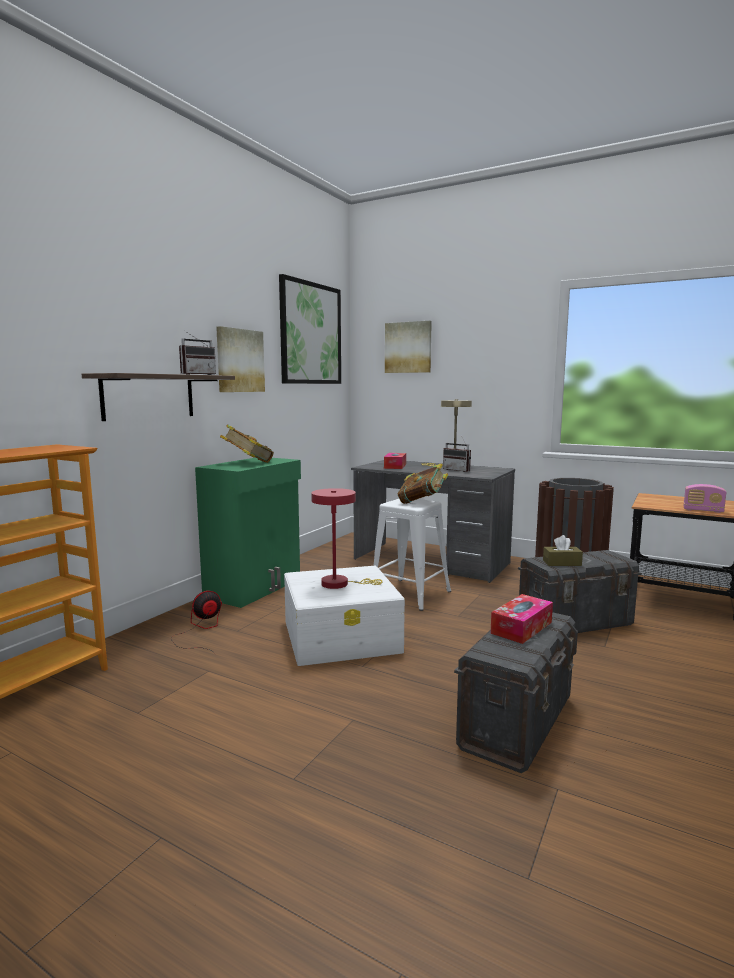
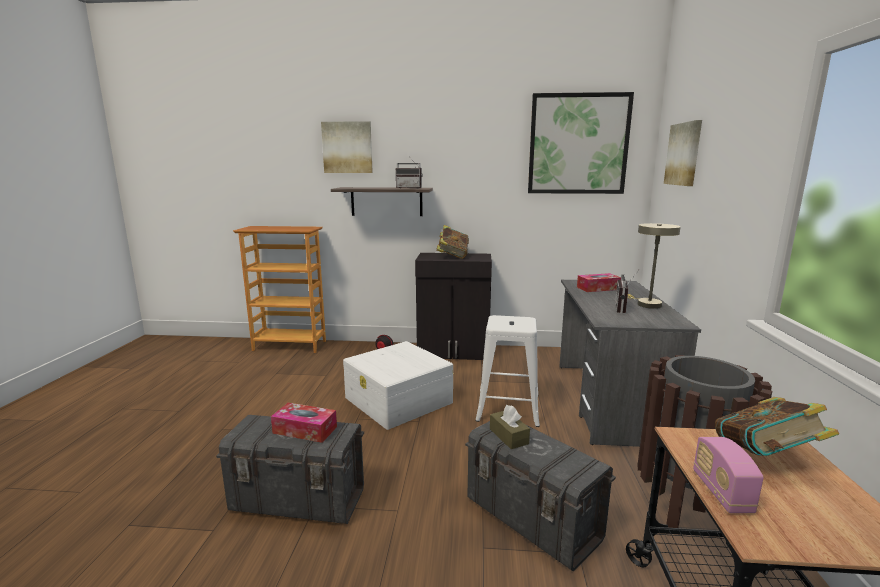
camera: 65 degrees right, 5 degrees up
green cabinet [195,458,301,608] -> black cabinet [415,253,492,360]
picture [216,326,265,392] -> picture moved to [321,121,373,173]
red table lamp [311,488,382,589] -> none
book [398,463,448,504] -> book moved to [715,397,839,456]

